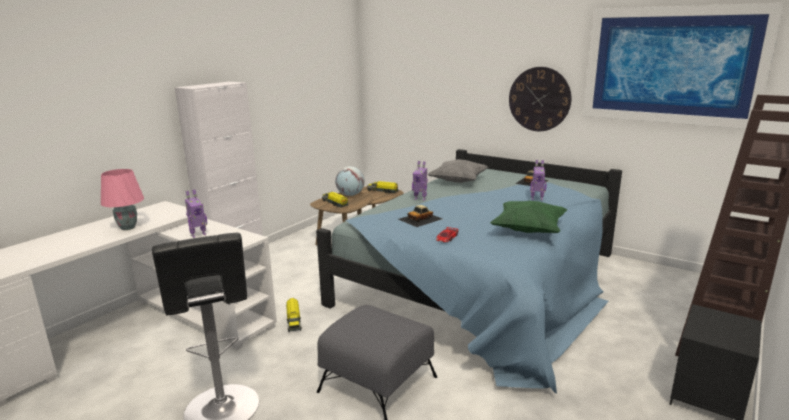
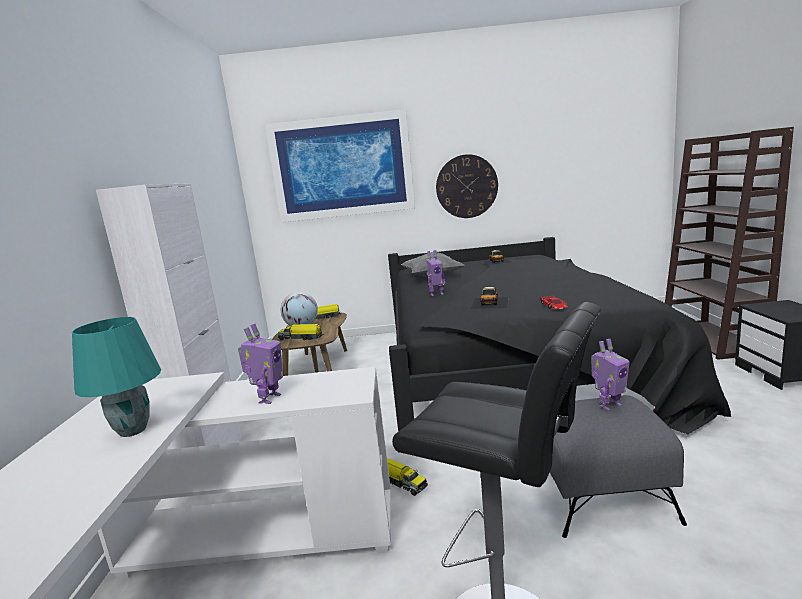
camera: 35 degrees left, 5 degrees down
pink table lamp [101,169,144,230] -> turquoise table lamp [72,317,161,437]
blue bed [316,149,622,394] -> black bed [388,237,731,434]
green pillow [490,200,567,233] -> none
toy robot [530,160,547,200] -> toy robot moved to [591,339,630,411]
picture [583,3,784,129] -> picture moved to [265,109,415,222]

